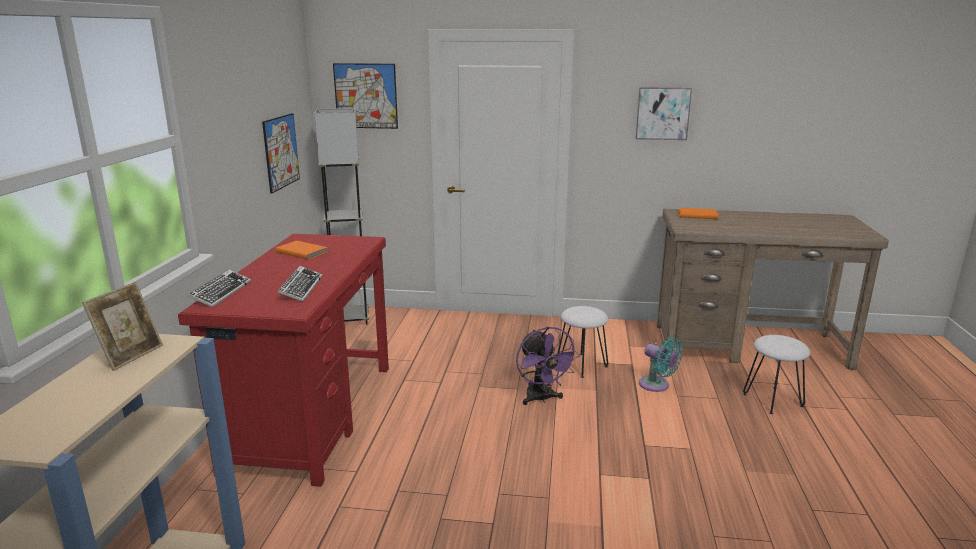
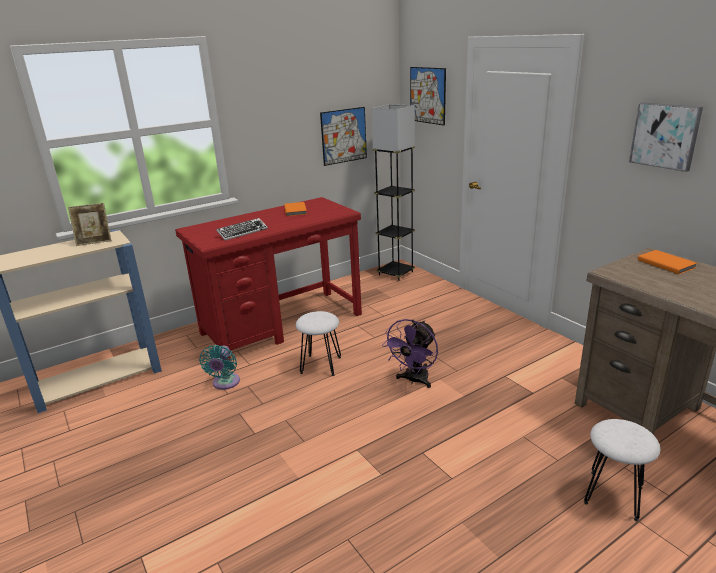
camera: 50 degrees right, 5 degrees up
keyboard [188,269,251,308] -> none
white stool [557,306,608,378] -> white stool moved to [296,311,341,376]
turquoise fan [639,338,683,392] -> turquoise fan moved to [199,345,240,390]

